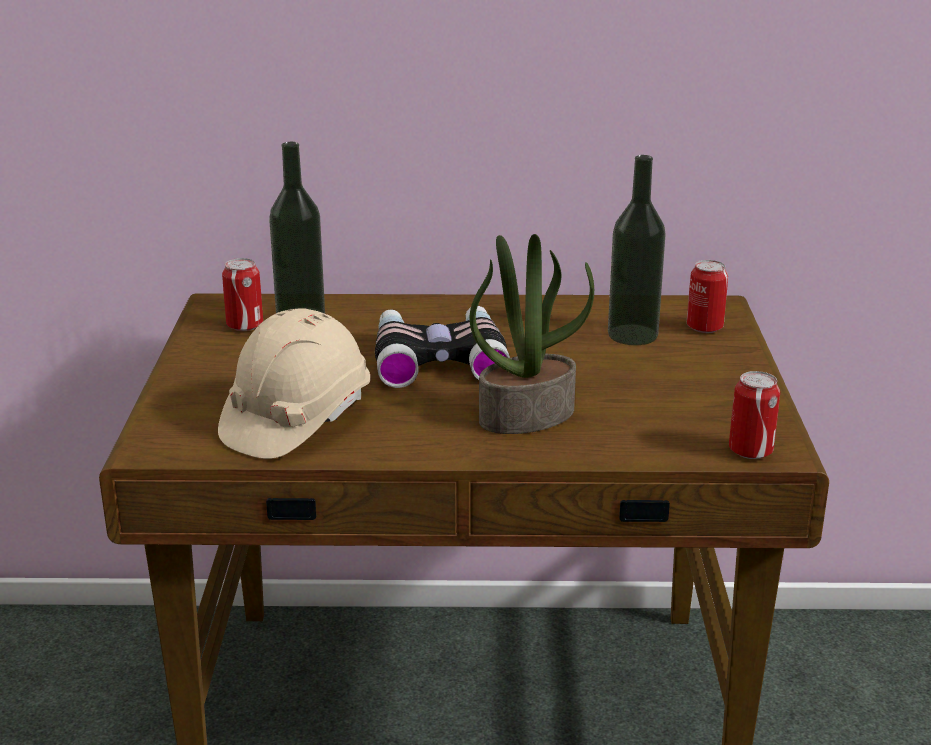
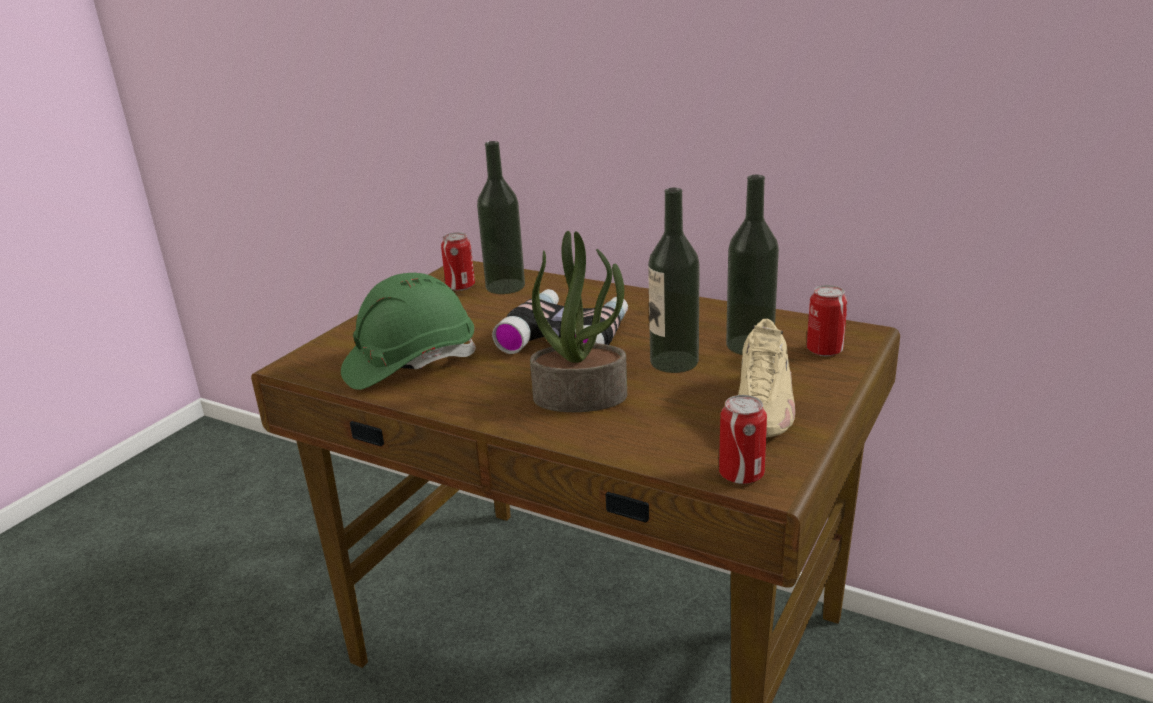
camera: 30 degrees right, 0 degrees up
beige hard hat [218,308,370,459] -> green hard hat [341,273,476,390]
none -> bottle [648,188,700,373]
none -> beige shoe [738,319,795,437]

